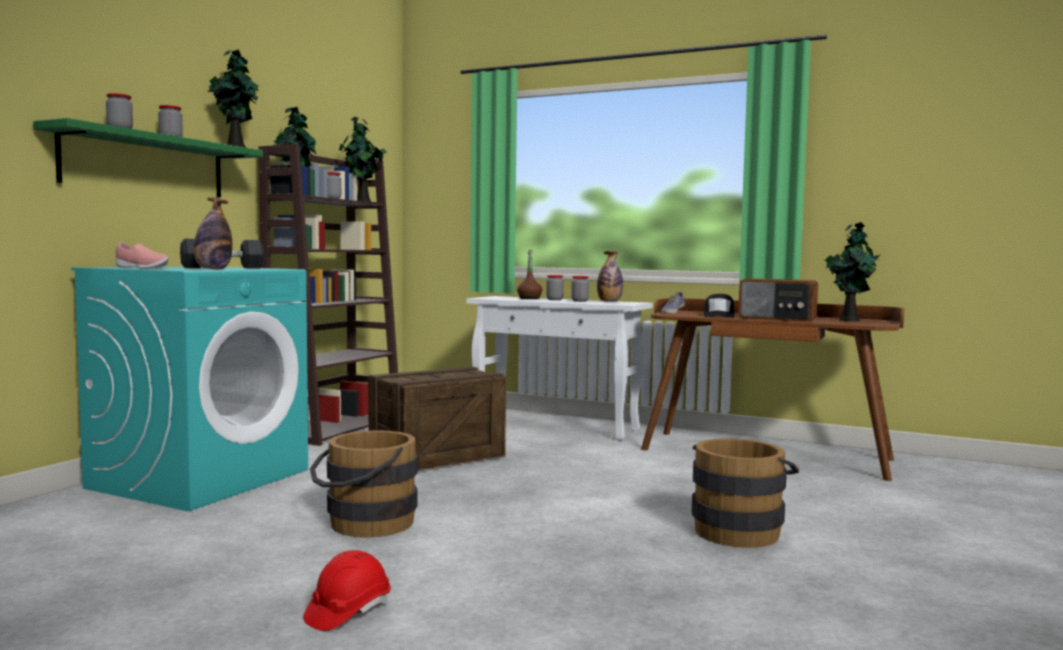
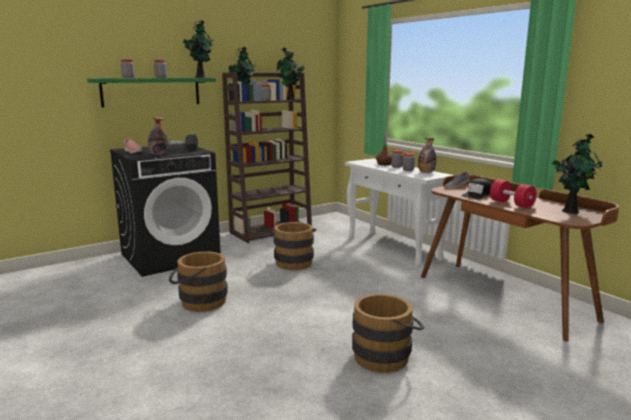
camera: 30 degrees right, 10 degrees up
turquoise washing machine [71,267,308,511] -> black washing machine [110,144,221,277]
red hard hat [303,550,391,631] -> none
crate [368,366,506,470] -> brown bucket [270,222,317,270]
radio [738,279,818,322] -> red dumbbell [490,179,537,208]

